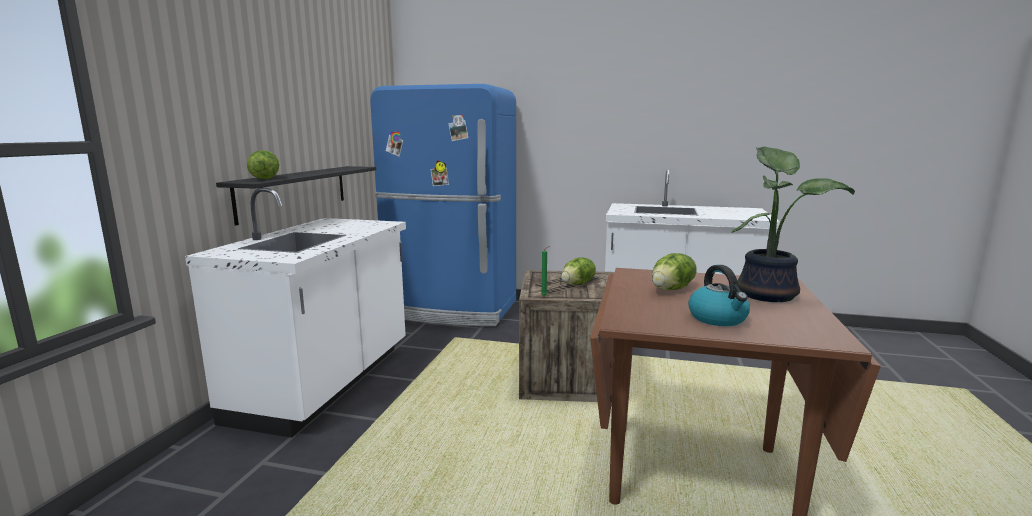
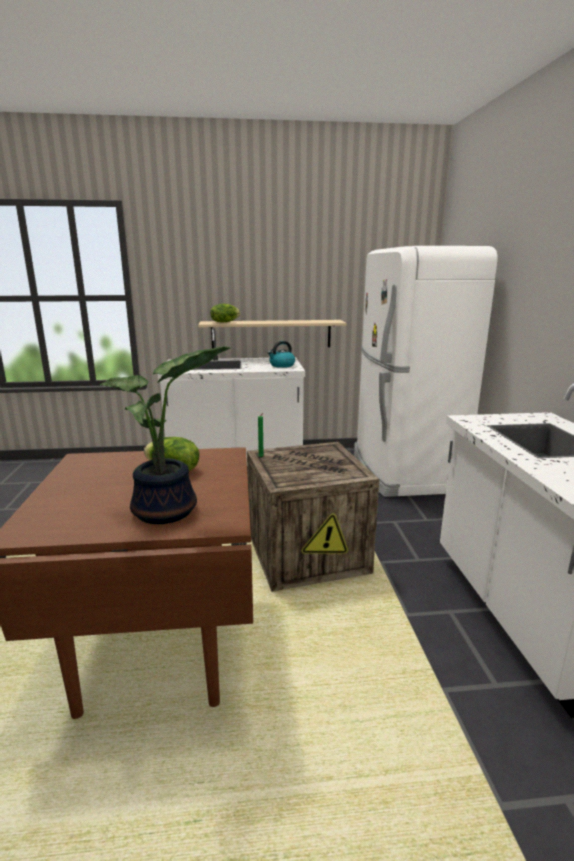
camera: 70 degrees right, 5 degrees up
black shelf [216,166,376,226] -> beige shelf [198,320,346,349]
blue fridge [370,84,516,326] -> white fridge [354,246,498,497]
lettuce [561,258,596,285] -> none
kettle [688,265,750,326] -> kettle moved to [268,341,295,368]

